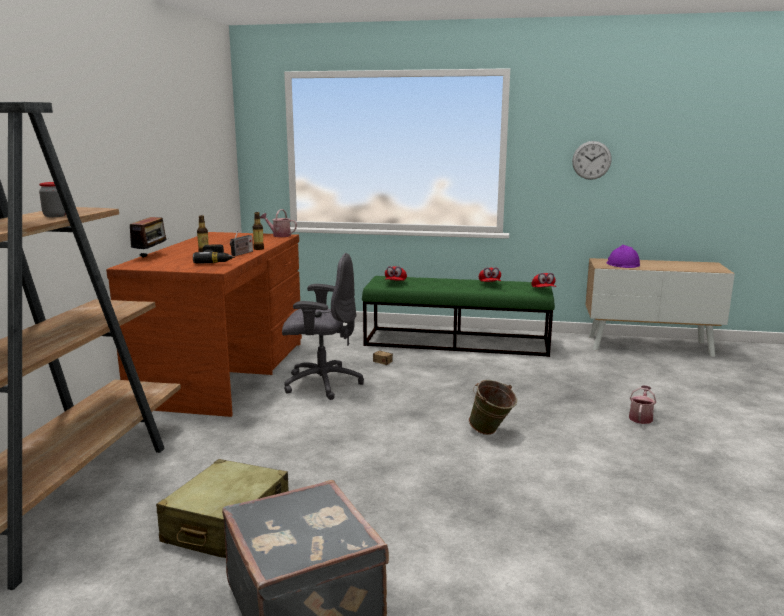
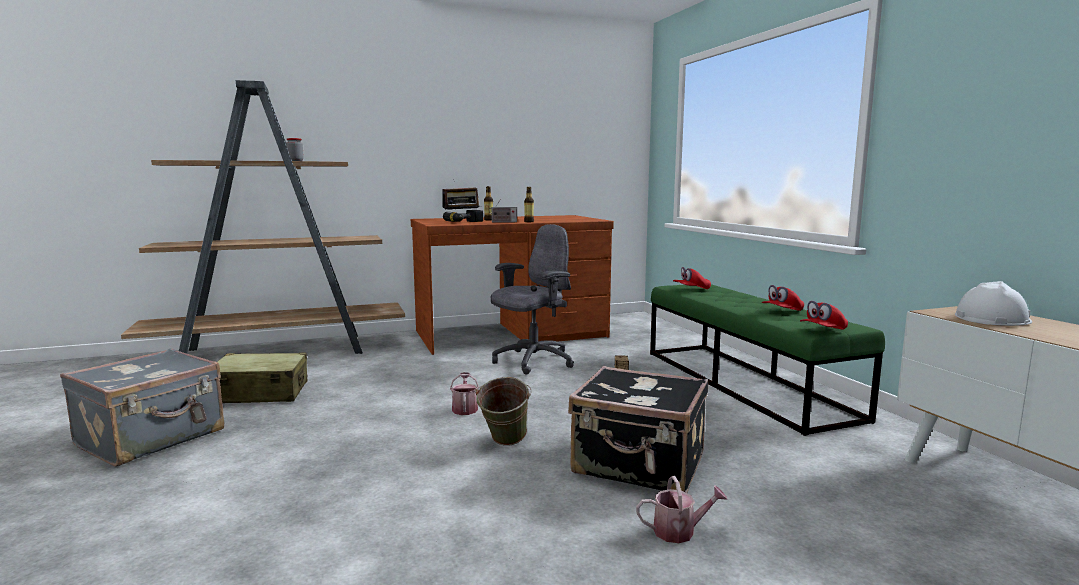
camera: 60 degrees right, 5 degrees down
watering can [260,209,297,237] -> watering can moved to [450,372,479,415]
grey office chair [282,253,364,400] -> grey office chair turned 105 degrees counterclockwise [491,224,574,375]
wall clock [572,141,612,180] -> none
purple hard hat [606,245,640,268] -> white hard hat [955,281,1032,326]
none -> black suitcase [568,366,708,493]

